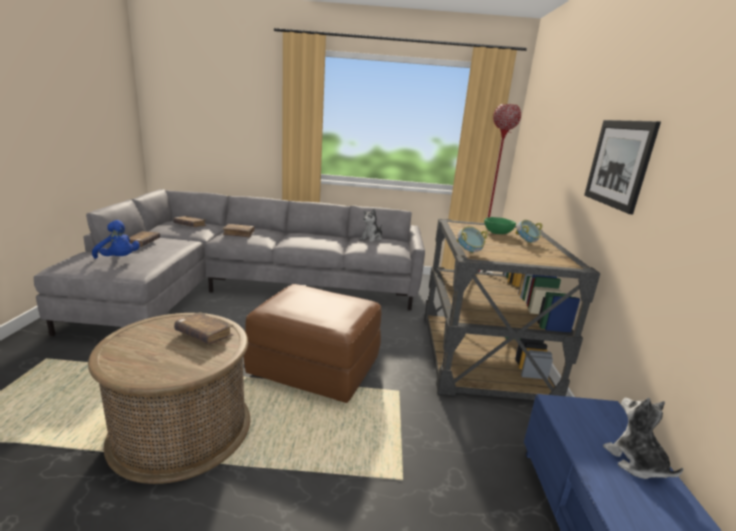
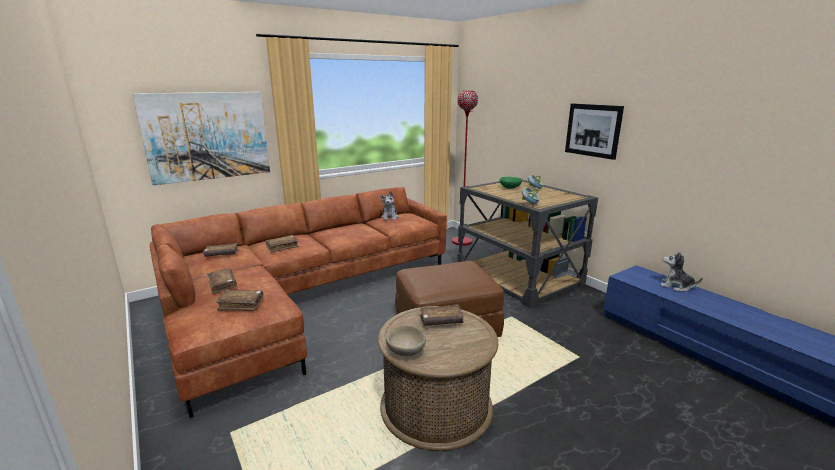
camera: 35 degrees left, 0 degrees up
grey sofa [34,189,425,337] -> brown sofa [150,187,447,418]
blue plush toy [92,220,140,259] -> brown book [216,290,263,311]
none -> picture [132,92,270,185]
none -> beige bowl [386,325,426,356]

